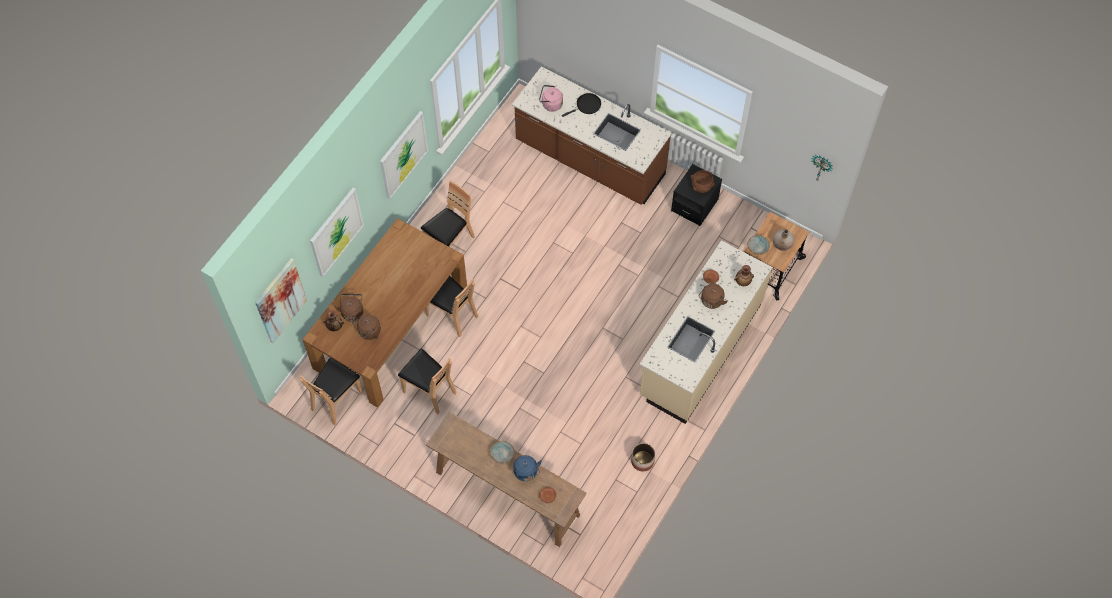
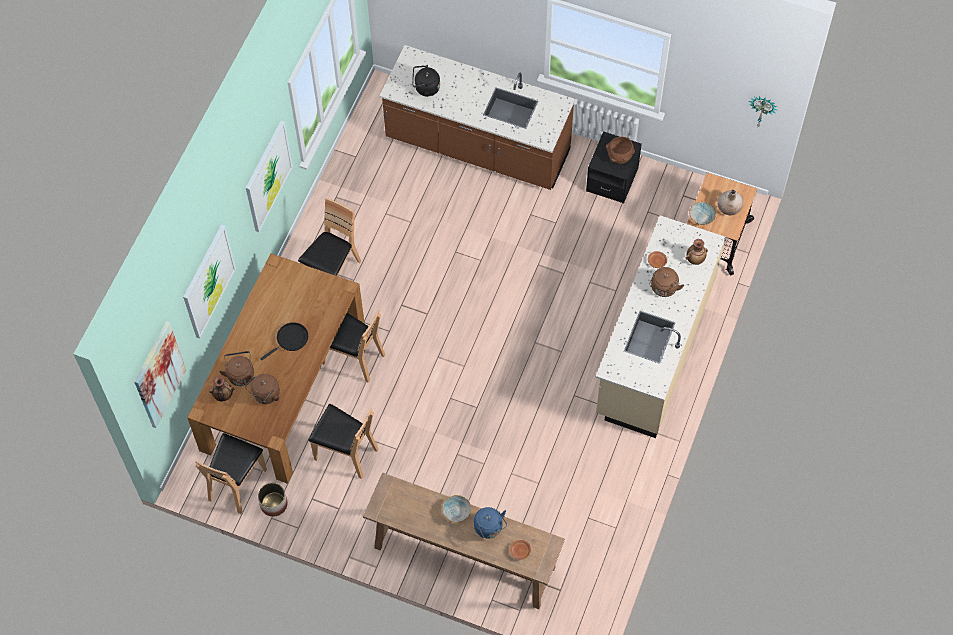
camera: 10 degrees left, 0 degrees up
pink kettle [539,85,563,112] -> black kettle [412,65,440,97]
black frying pan [562,93,601,117] -> black frying pan moved to [260,322,308,360]
planter [631,443,655,471] -> planter moved to [258,483,288,517]

